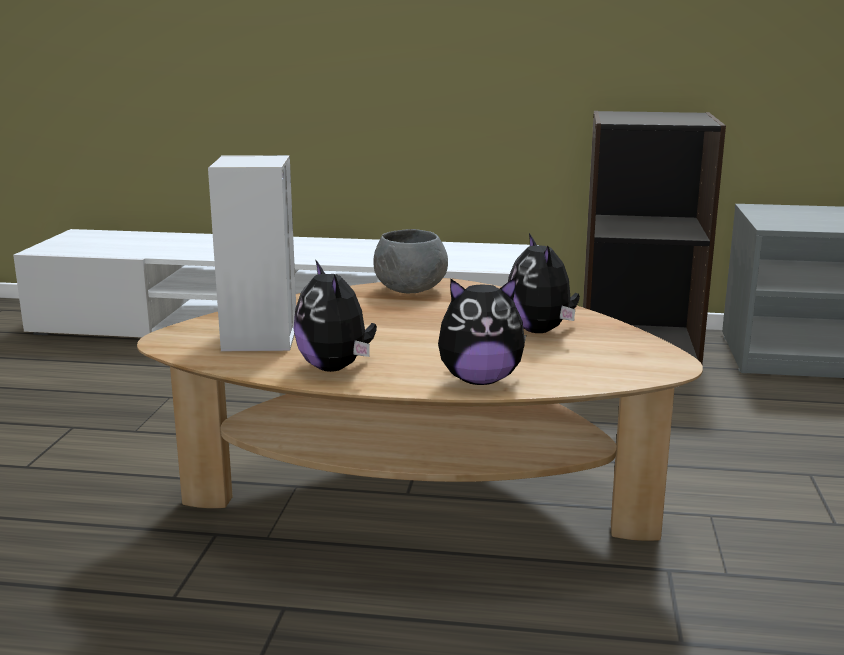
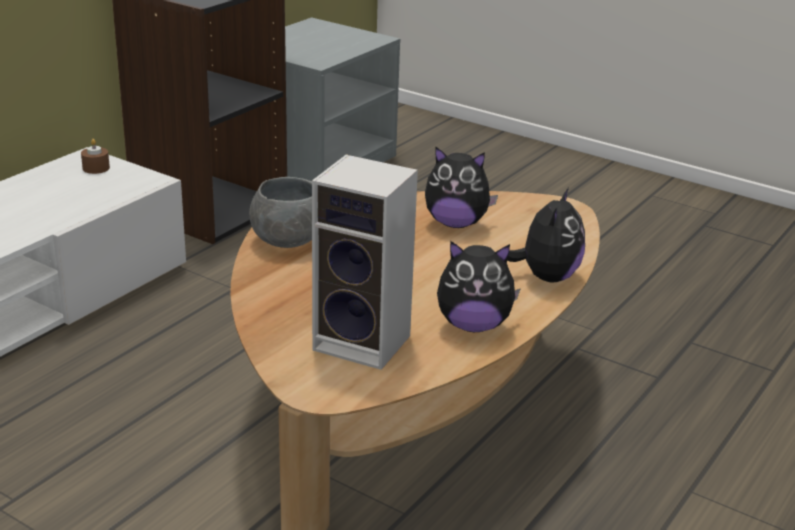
camera: 65 degrees left, 10 degrees up
none -> brown candle [81,139,110,174]

